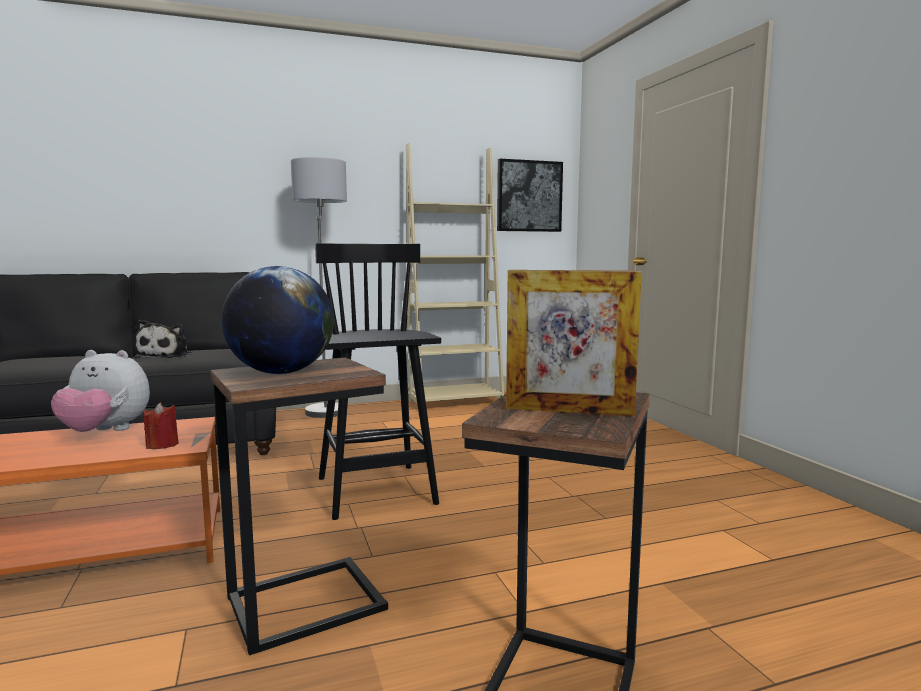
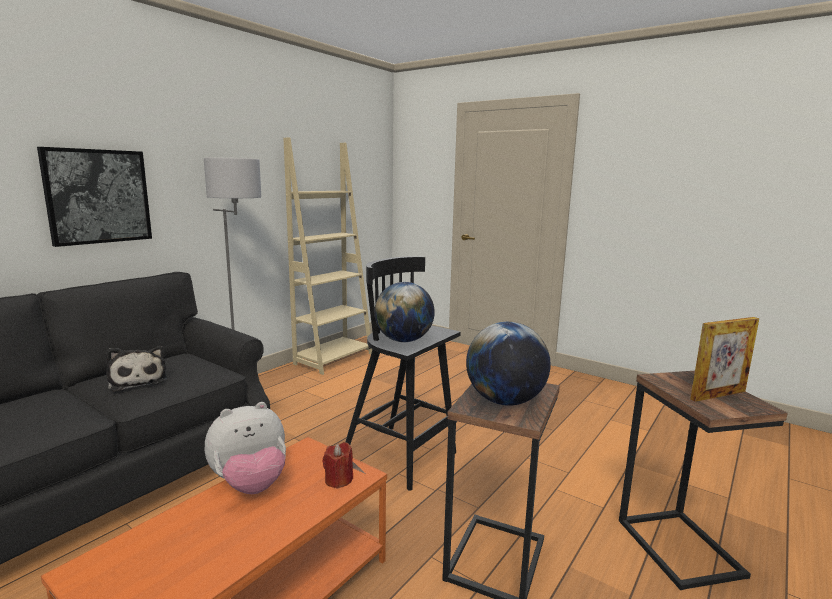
camera: 35 degrees left, 5 degrees up
picture [497,159,563,232] -> picture moved to [37,147,152,247]
none -> globe [374,282,435,342]

